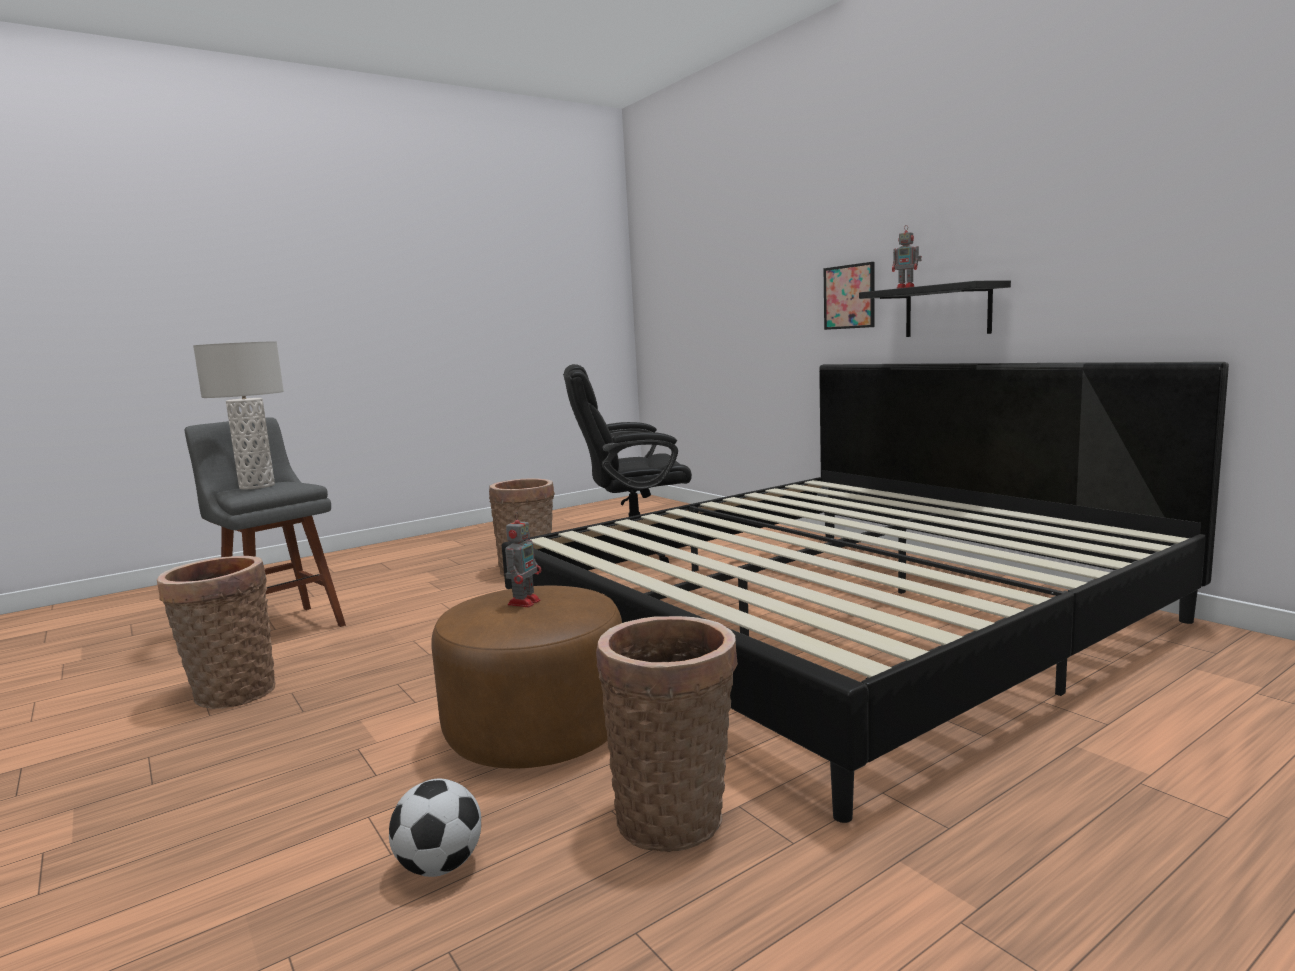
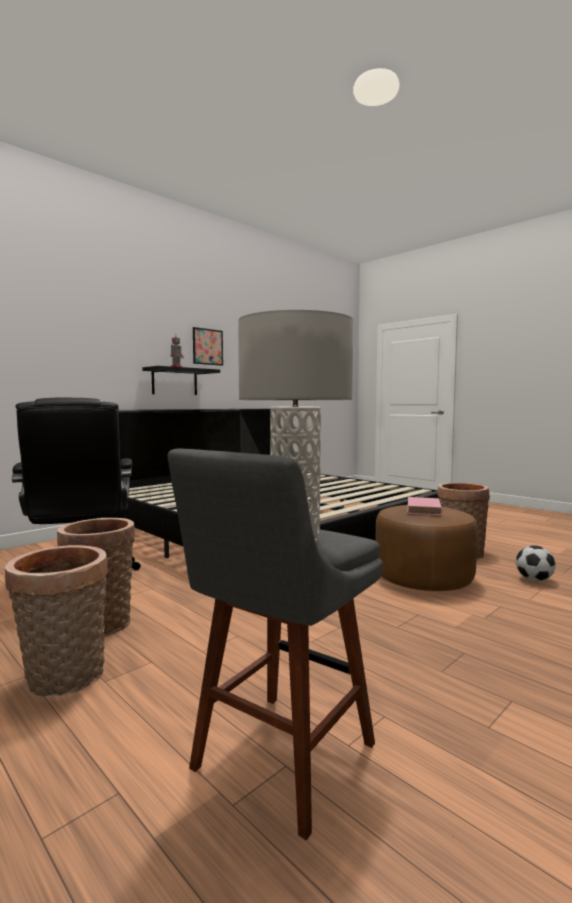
camera: 100 degrees left, 5 degrees down
basket [157,556,275,709] -> basket moved to [5,545,108,697]
toy robot [505,513,541,607] -> pink book [408,497,442,515]
picture [824,262,874,330] -> picture moved to [193,327,223,366]

